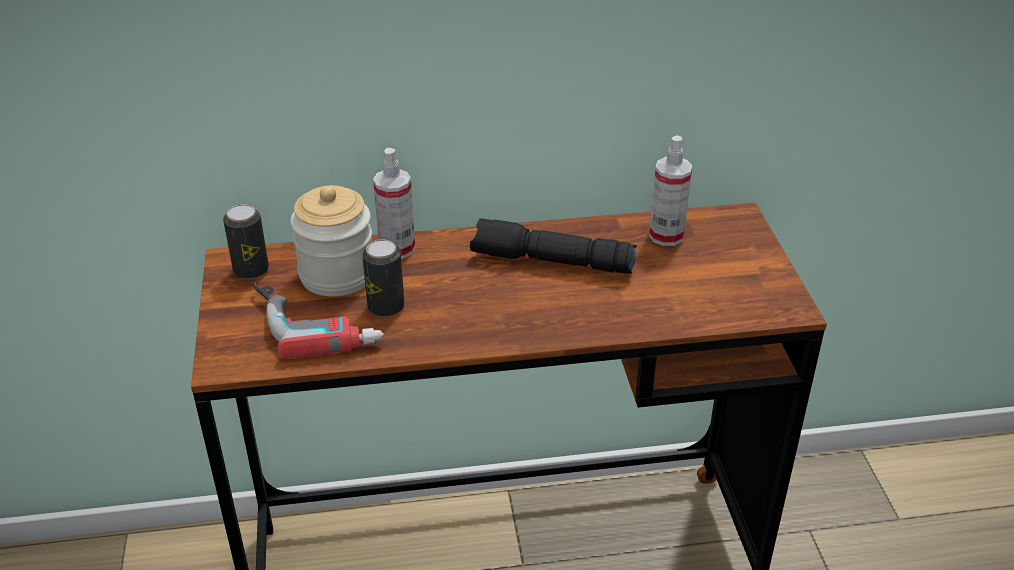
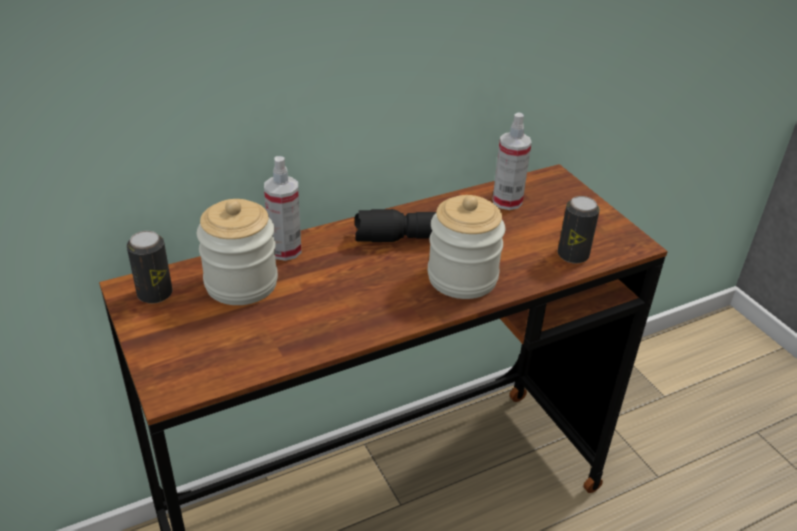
camera: 20 degrees left, 0 degrees up
power drill [253,281,384,359] -> none
can [362,239,404,317] -> can moved to [558,196,600,264]
none -> jar [427,195,505,299]

